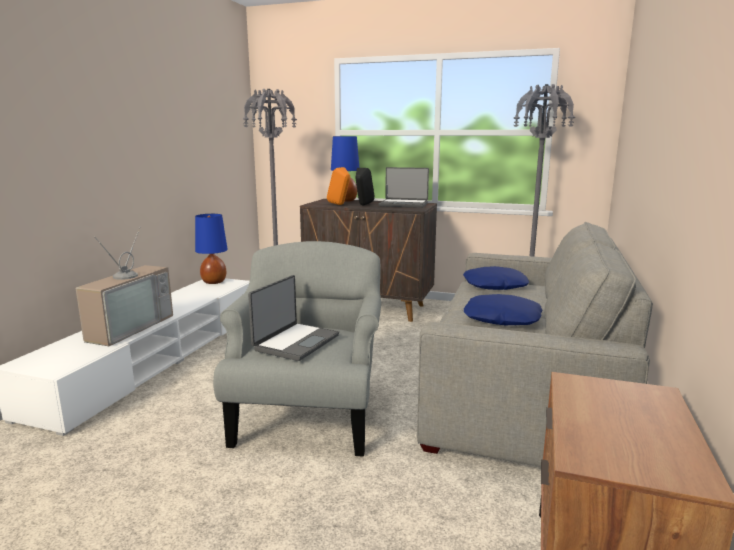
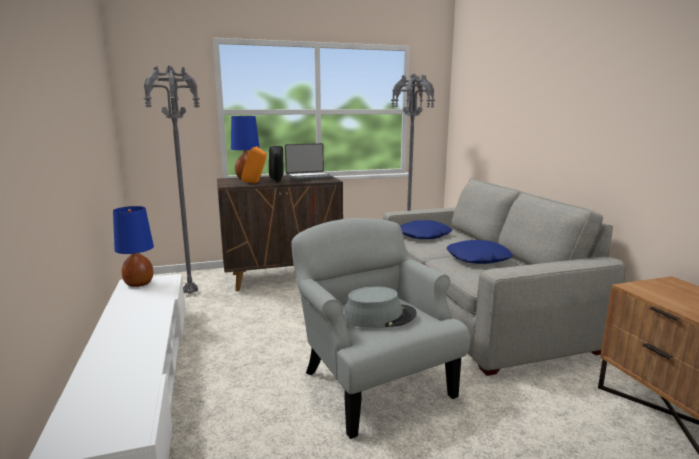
camera: 35 degrees left, 0 degrees up
television [75,226,173,346] -> none
laptop [248,275,339,361] -> grey hat [344,286,417,328]

